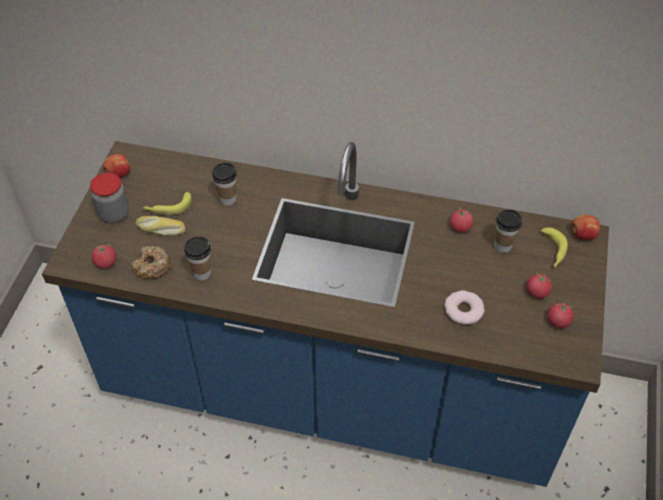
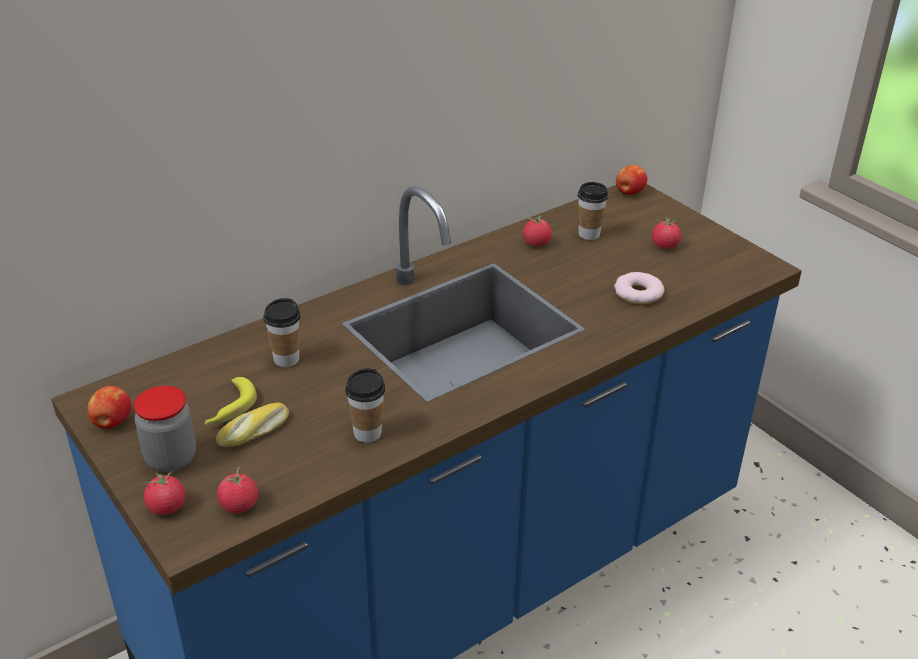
camera: 50 degrees left, 15 degrees down
donut [132,246,171,279] -> none
banana [541,227,568,268] -> none
tomato [547,302,574,328] -> tomato moved to [144,471,186,515]

